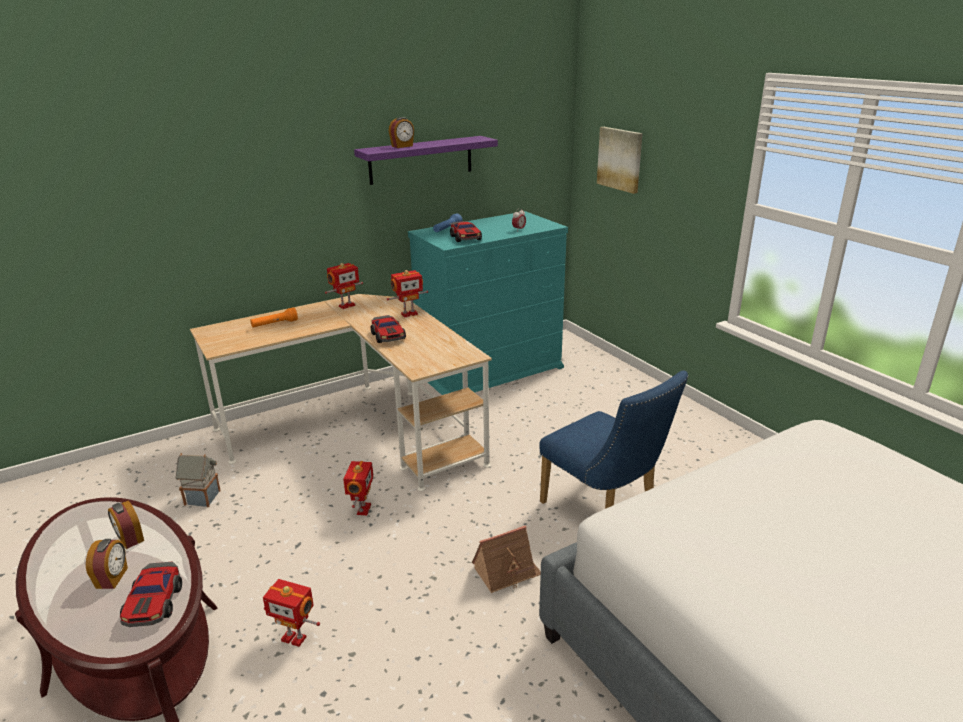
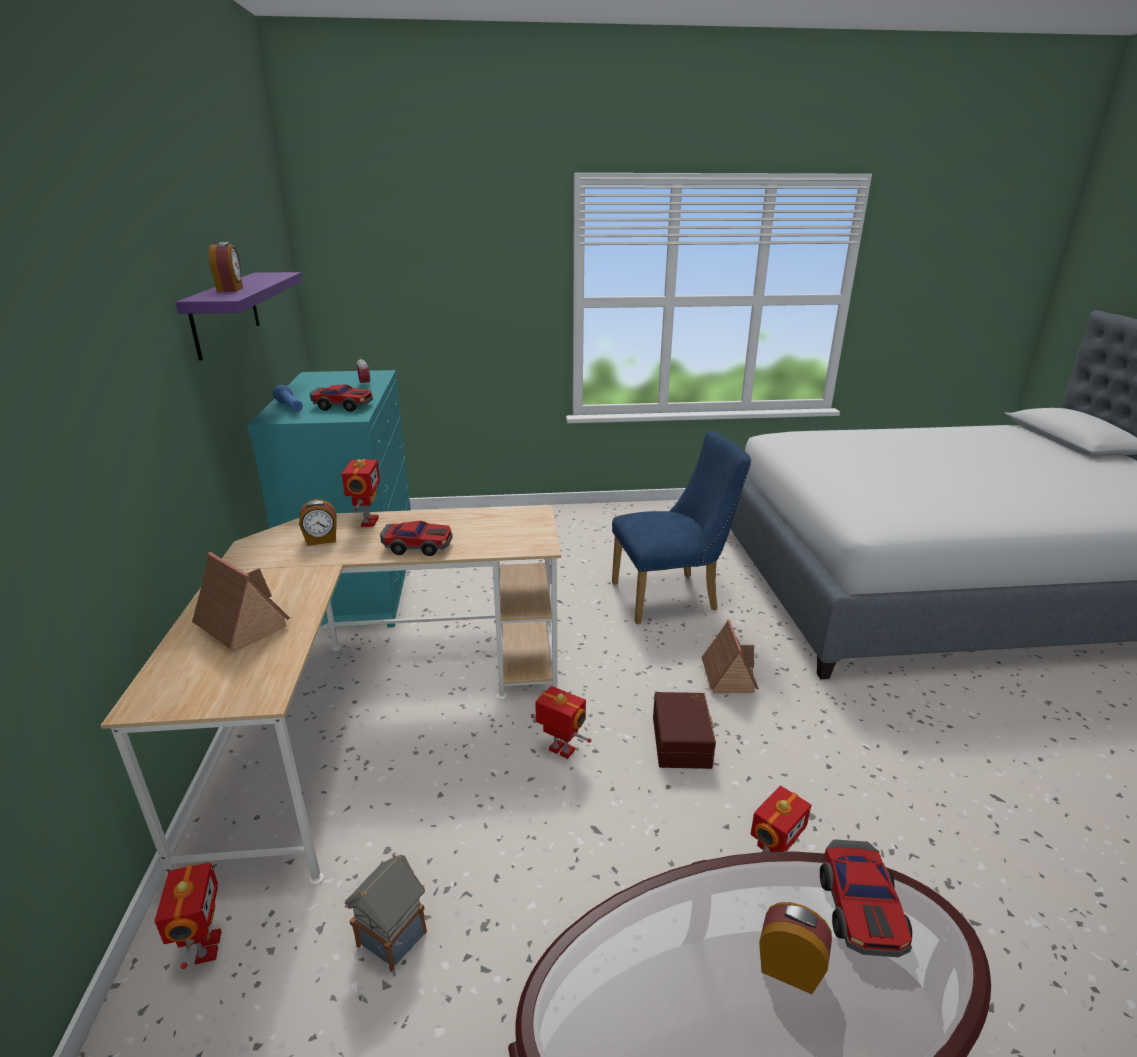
camera: 65 degrees left, 0 degrees up
alarm clock [108,501,144,549] -> alarm clock moved to [299,499,337,546]
toy car [120,562,182,627] -> toy car turned 75 degrees clockwise [820,839,912,957]
orange flashlight [250,307,298,327] -> toy house [192,552,290,652]
toy robot [325,263,363,309] -> toy robot moved to [155,862,222,969]
picture [597,127,643,194] -> none
none -> brown storage box [653,692,716,769]

